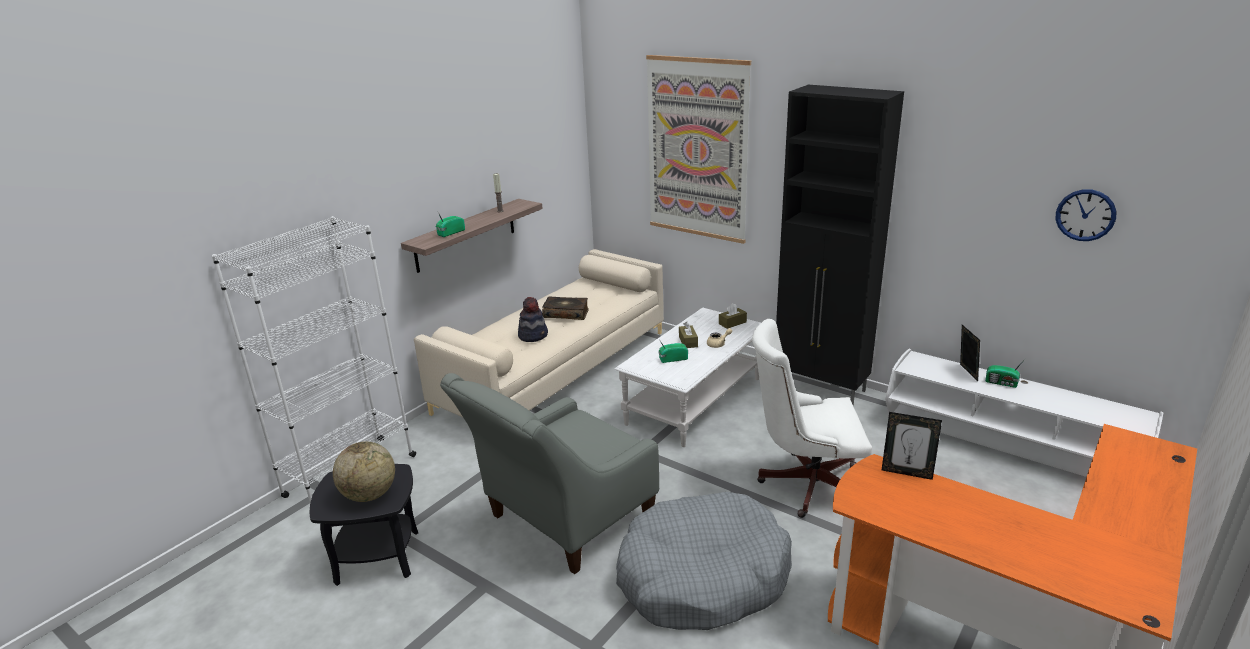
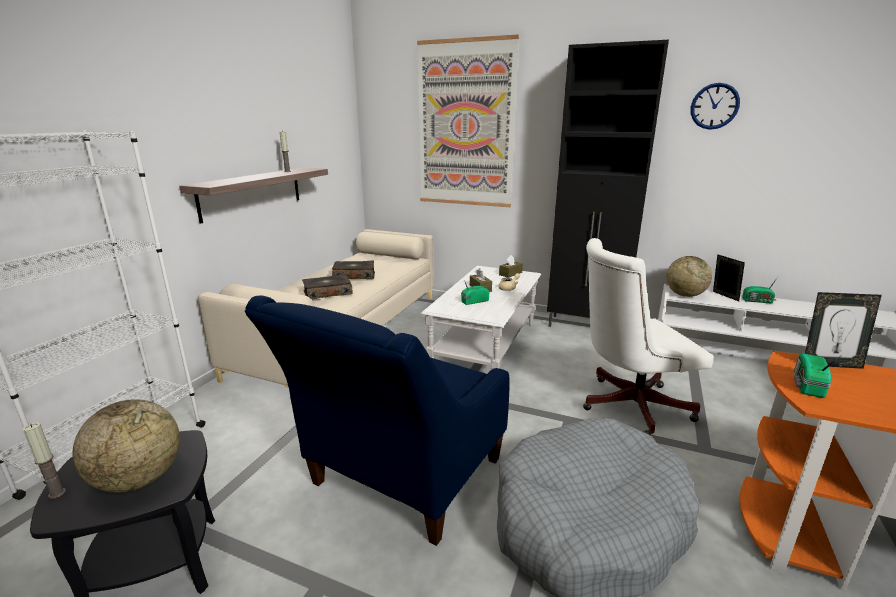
camera: 15 degrees left, 5 degrees down
radio [436,212,465,237] -> radio moved to [794,353,842,398]
grey armchair [440,373,659,574] -> blue armchair [245,295,510,546]
hat [518,297,548,342] -> book [302,274,353,299]
wall clock [1056,189,1117,241] -> wall clock moved to [691,83,740,130]
none -> candle [23,423,66,499]
none -> globe [666,256,712,297]

